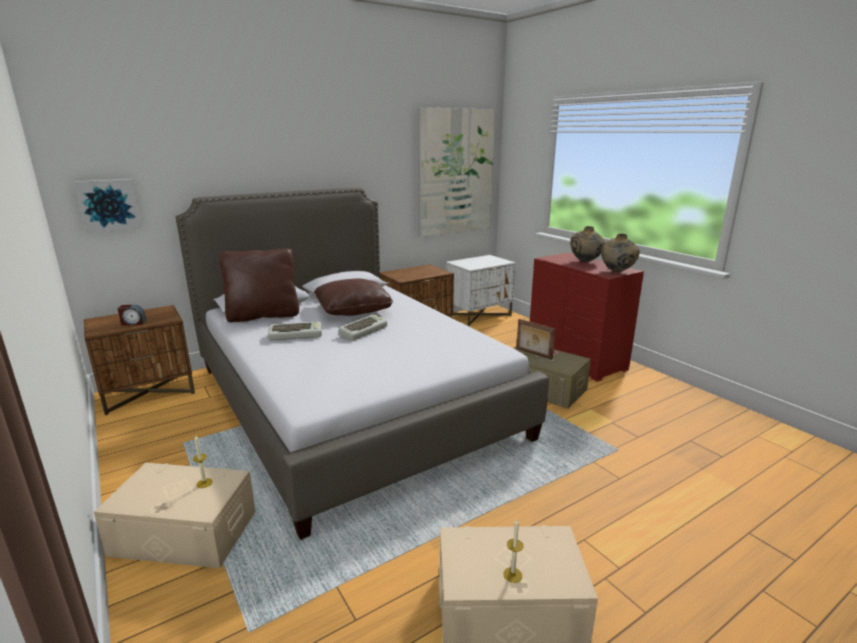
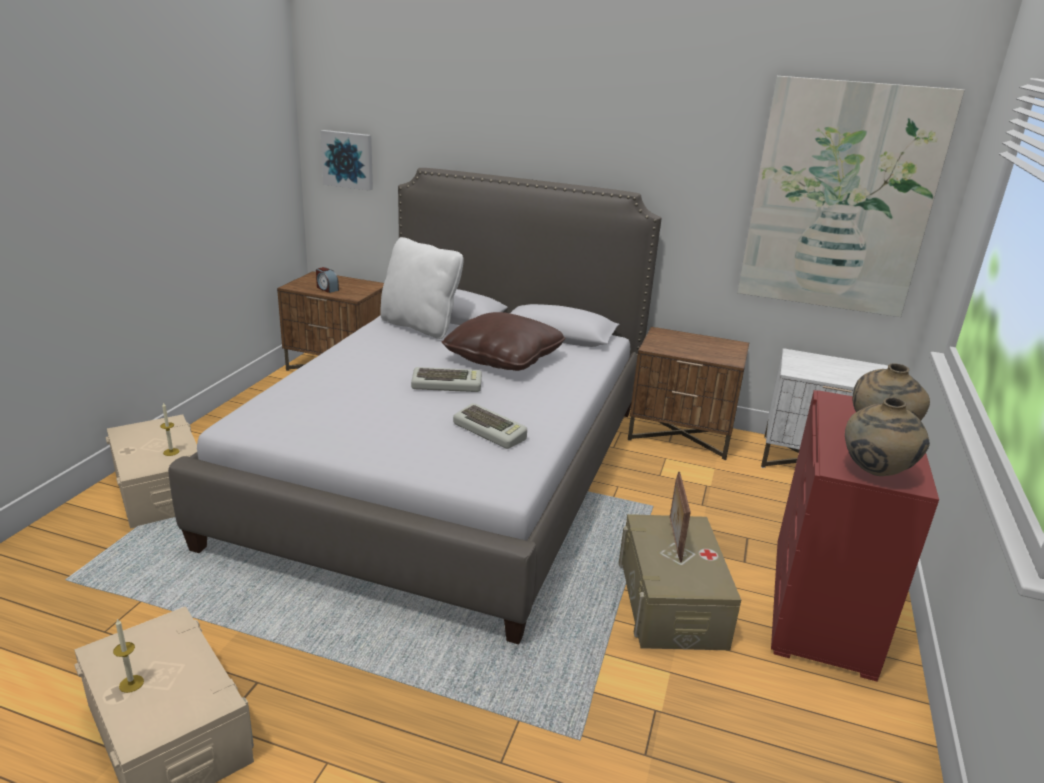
camera: 50 degrees right, 5 degrees up
brown pillow [219,248,299,322] -> white pillow [380,237,464,339]
keyboard [268,322,322,341] -> keyboard moved to [453,403,527,449]

